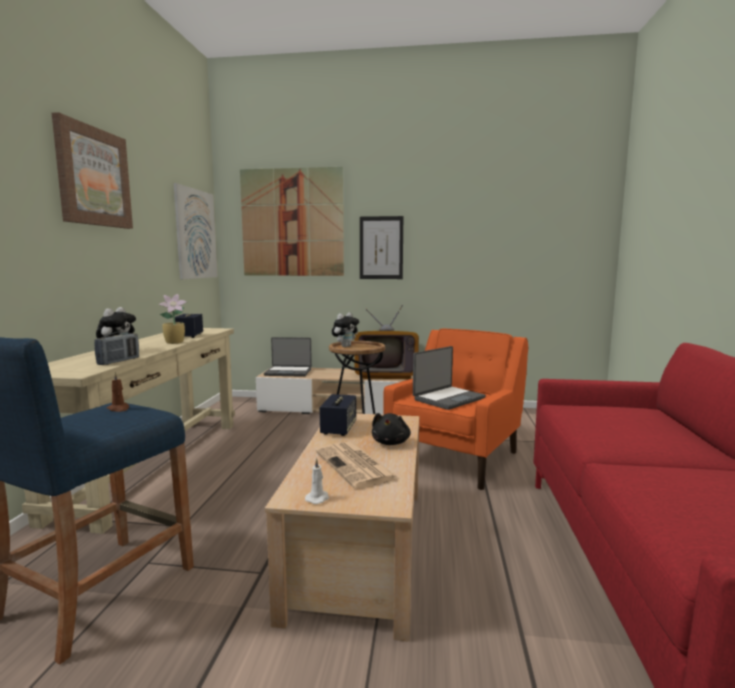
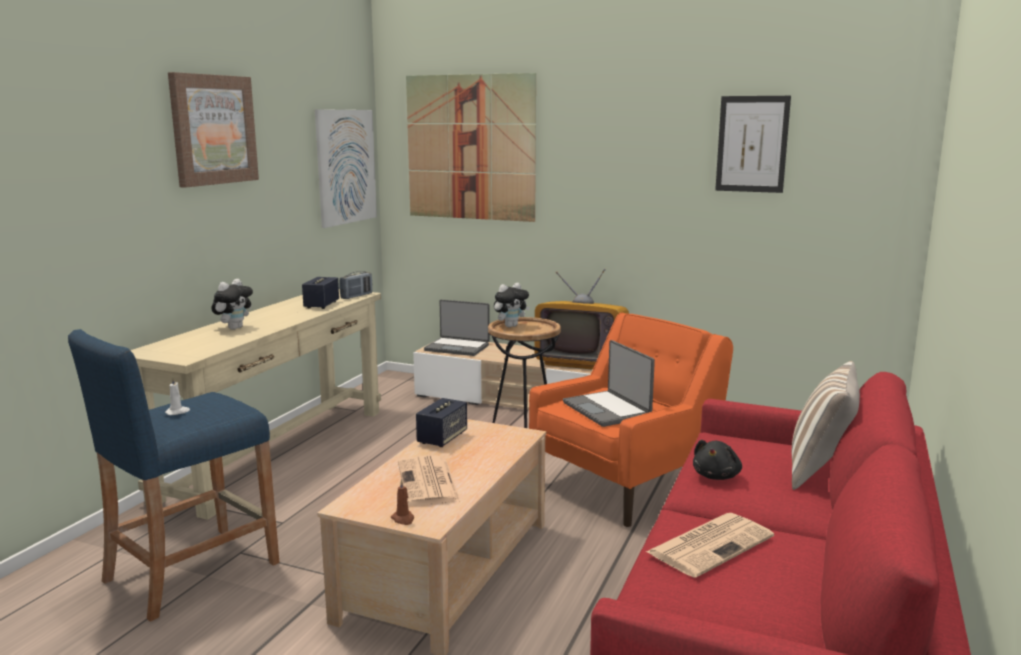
camera: 15 degrees right, 5 degrees up
radio [95,332,139,365] -> radio moved to [339,271,372,299]
brown candle [107,372,129,412] -> brown candle moved to [391,479,414,525]
potted plant [159,294,187,344] -> none
white candle [305,458,329,504] -> white candle moved to [165,377,190,415]
picture [360,216,403,279] -> picture moved to [715,96,791,193]
black plush toy [372,413,411,445] -> black plush toy moved to [693,440,742,480]
laptop [413,346,486,410] -> laptop turned 90 degrees clockwise [563,340,655,427]
none -> newspaper [646,513,774,578]
none -> pillow [792,361,860,490]

